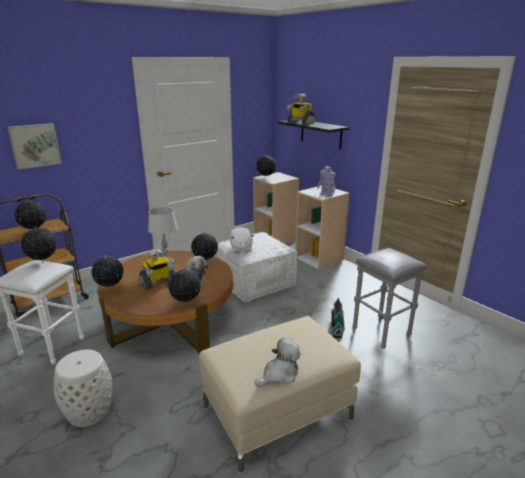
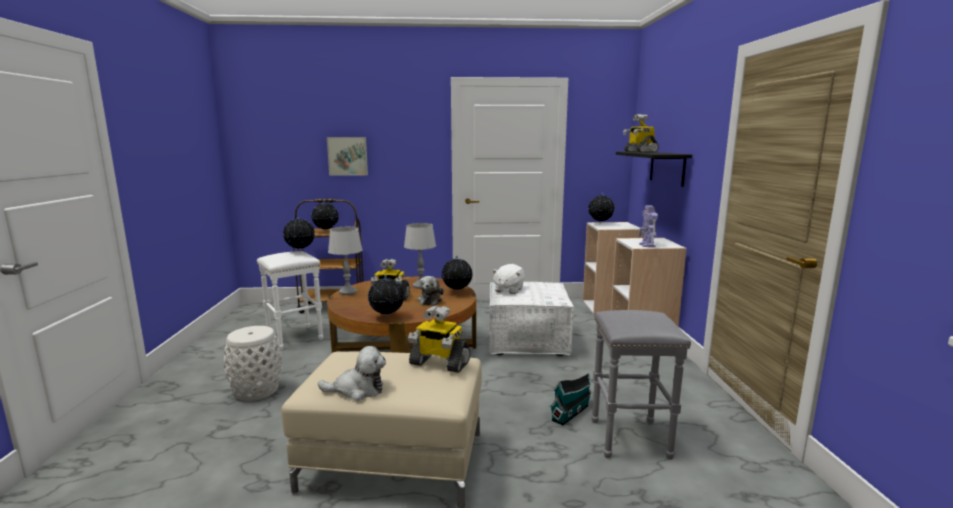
camera: 35 degrees right, 10 degrees down
globe [91,255,124,288] -> grey table lamp [328,227,363,295]
none -> toy robot [408,305,470,373]

